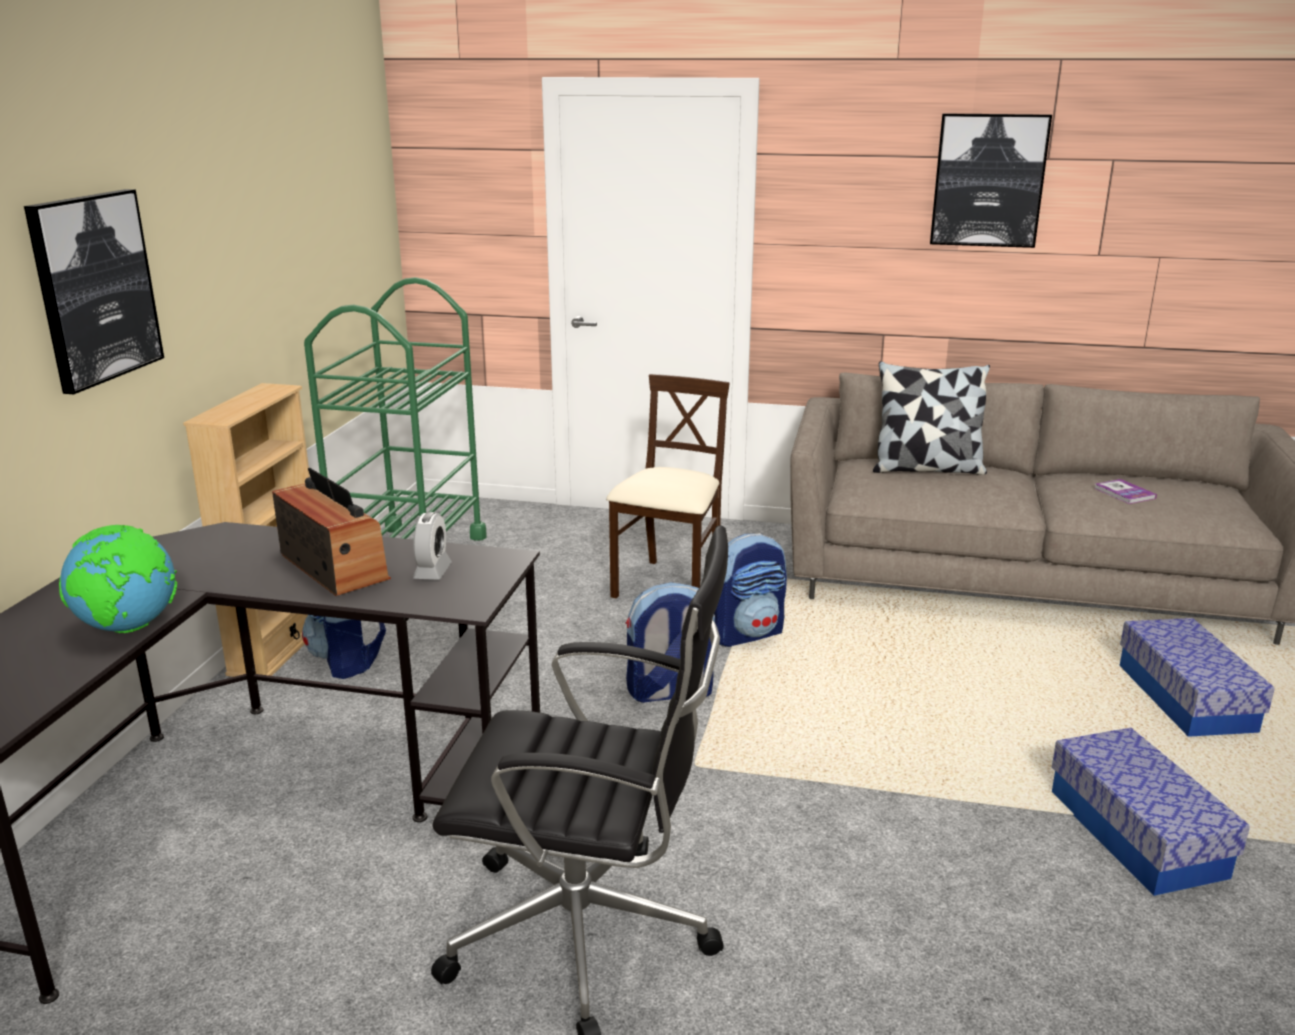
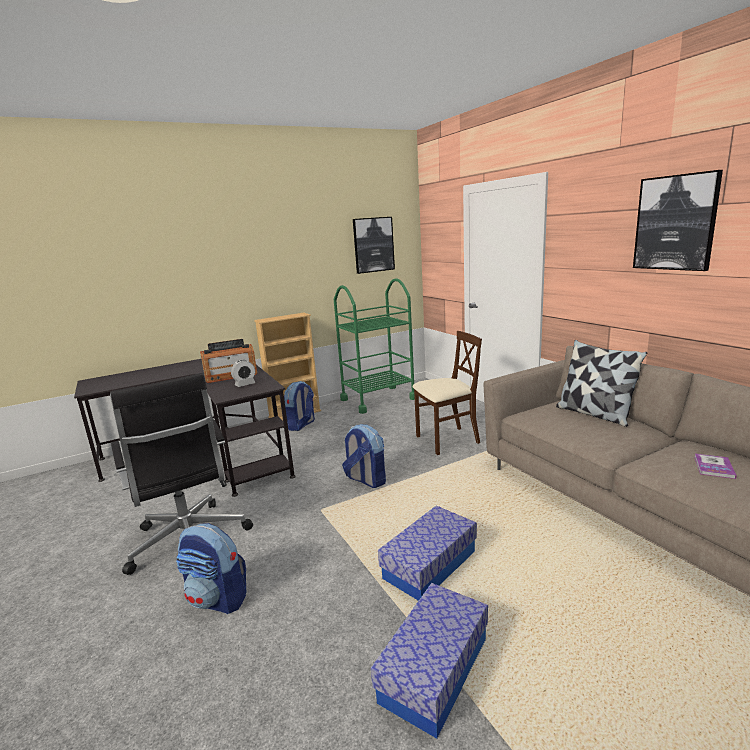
camera: 50 degrees right, 5 degrees down
picture [24,189,164,394] -> picture moved to [353,217,395,274]
globe [59,525,177,633] -> none
radio [272,468,391,596] -> radio turned 60 degrees clockwise [200,339,257,383]
backpack [714,533,787,647] -> backpack moved to [176,523,246,614]
storage box [1119,618,1275,737] -> storage box moved to [378,505,477,601]

